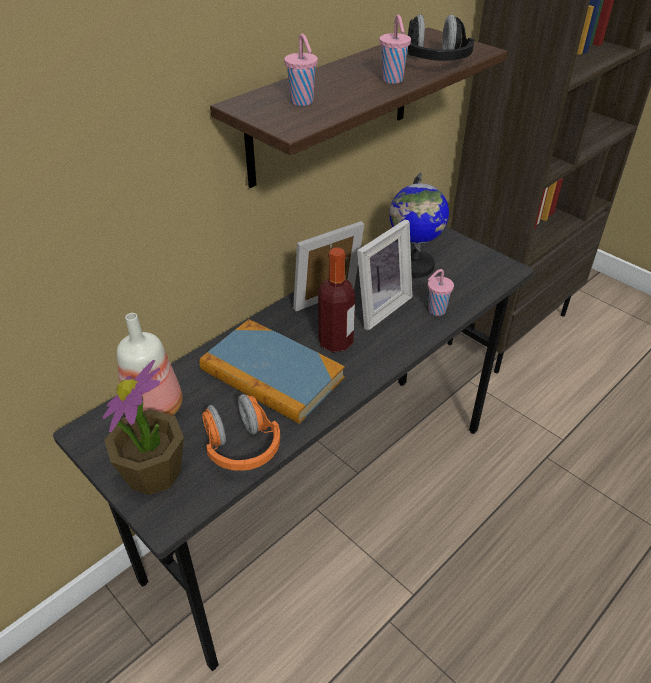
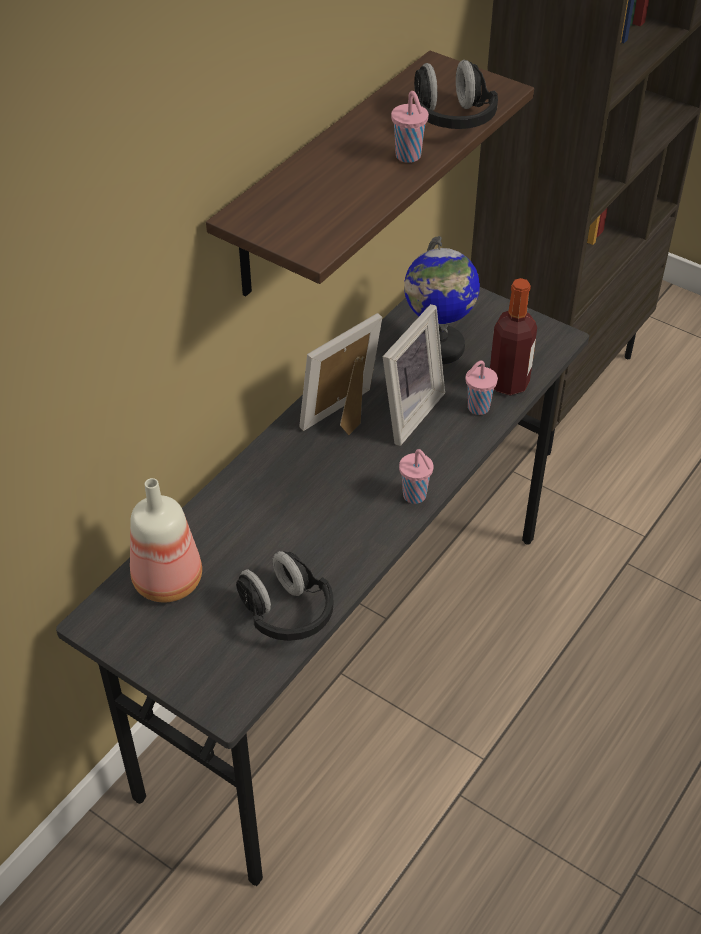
camera: 10 degrees left, 5 degrees up
potted plant [103,360,184,495] -> none
book [199,319,345,424] -> none
orange headphones [202,394,280,471] -> black headphones [236,551,333,641]
pink cup [284,34,318,106] -> pink cup moved to [399,449,433,504]
bottle [318,247,355,352] -> bottle moved to [490,278,537,395]

